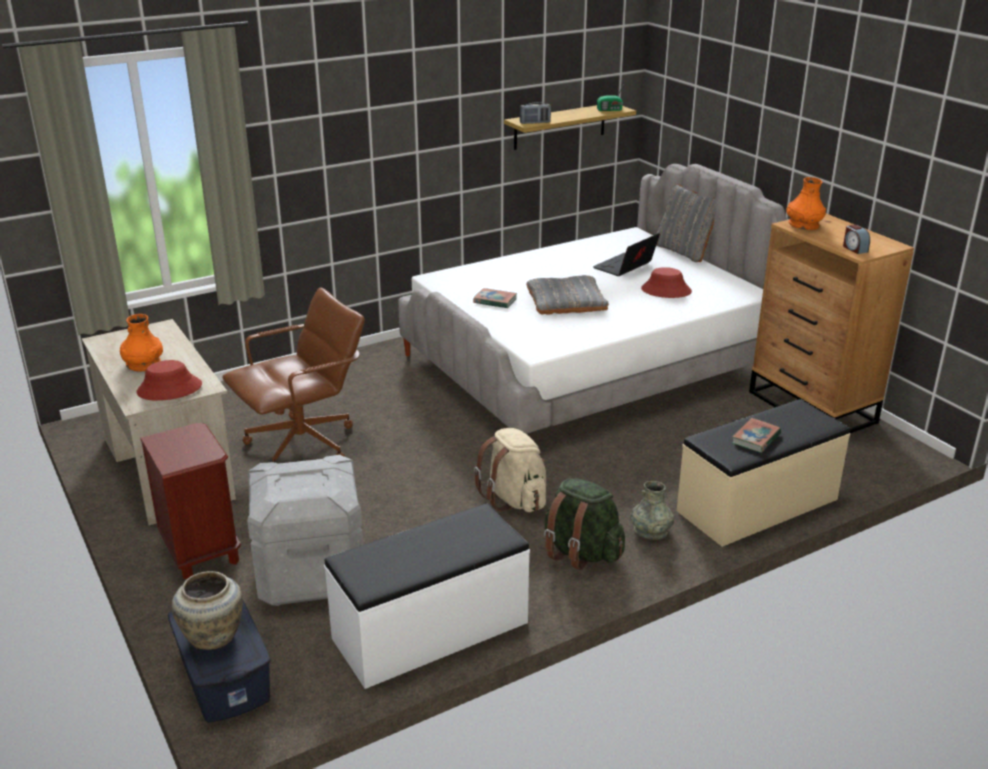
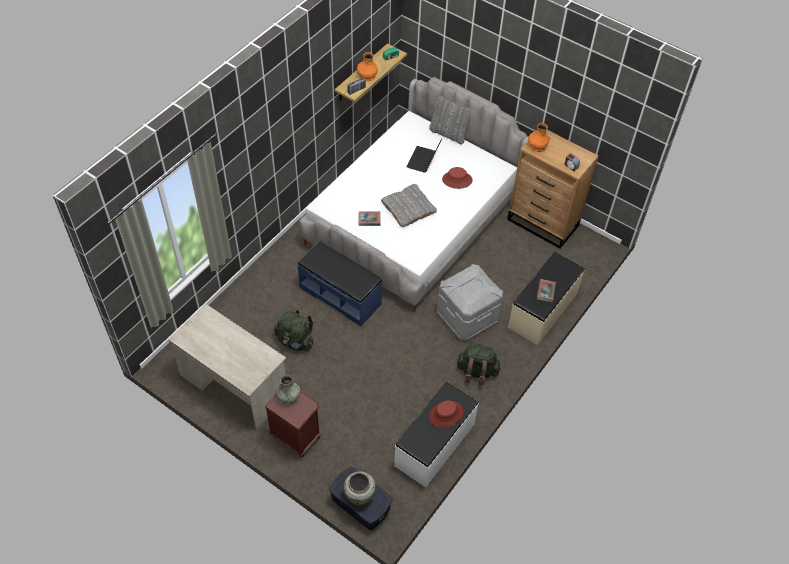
camera: 25 degrees left, 25 degrees up
orange vase [120,314,163,371] -> orange vase moved to [357,52,378,81]
red hat [137,360,202,401] -> red hat moved to [429,400,463,428]
brown office chair [222,288,365,462] -> green backpack [274,309,313,352]
grey storage box [247,455,364,606] -> grey storage box moved to [437,264,503,341]
beige backpack [474,428,546,512] -> none
grey vase [630,481,674,540] -> grey vase moved to [276,375,301,405]
none -> blue bench [297,241,382,327]

